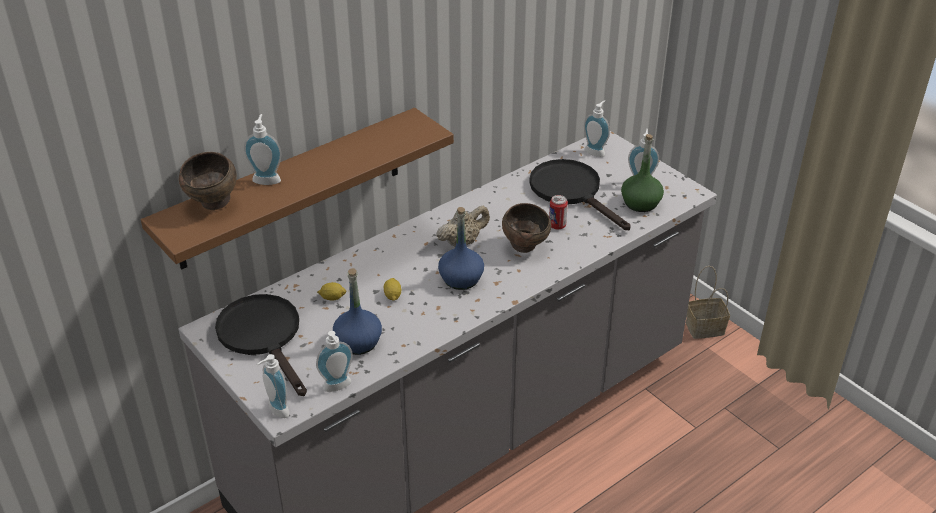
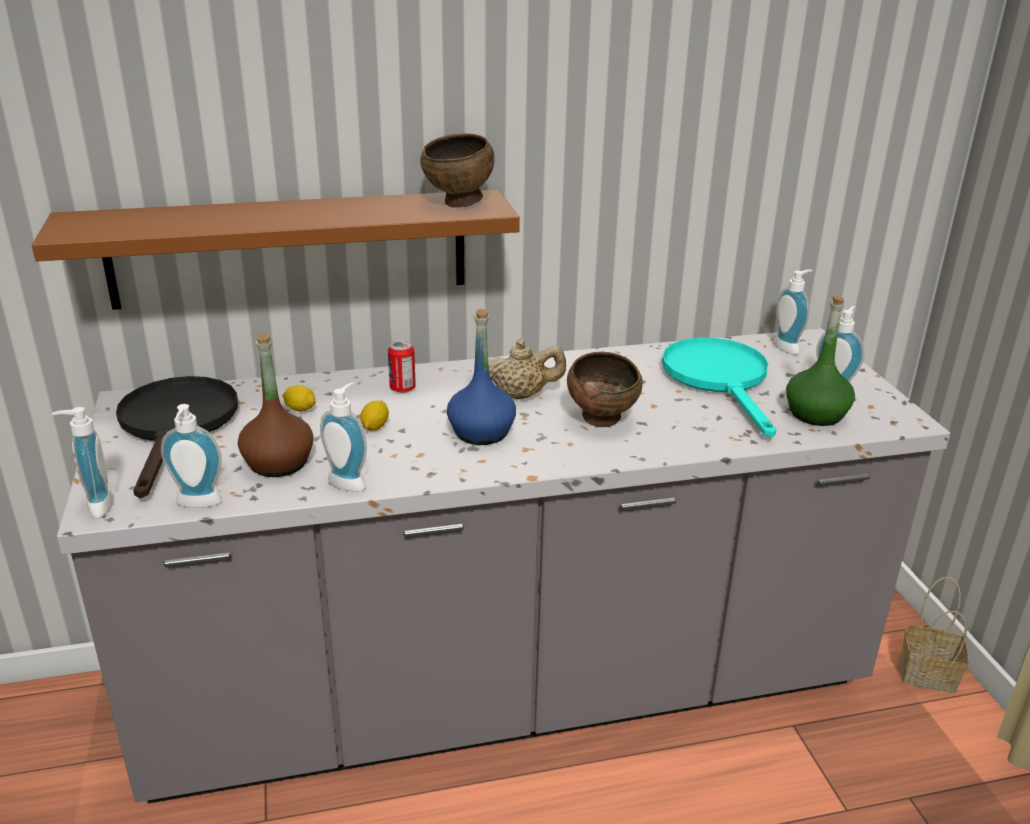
camera: 25 degrees right, 10 degrees down
brown bowl [179,152,237,210] -> brown bowl moved to [420,133,495,208]
soap dispenser [244,114,282,185] -> soap dispenser moved to [320,382,367,492]
blue bottle [333,268,382,355] -> brown bottle [238,334,313,477]
black frying pan [529,159,631,230] -> turquoise frying pan [662,338,776,437]
can [549,195,568,229] -> can moved to [388,340,416,393]

